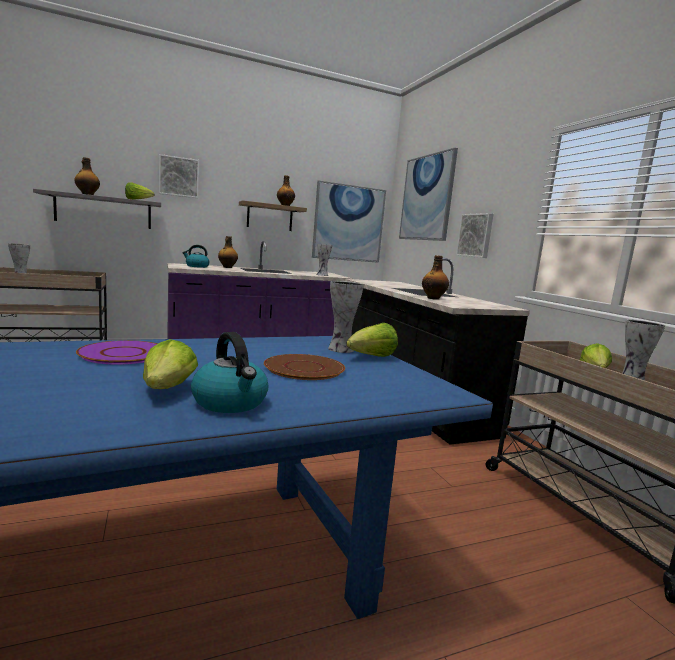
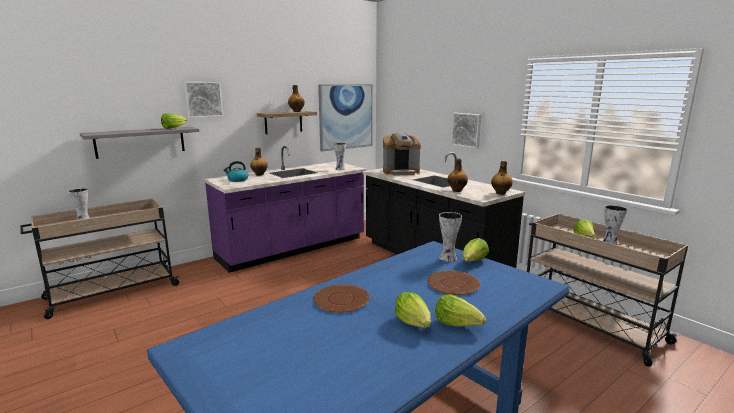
camera: 15 degrees left, 5 degrees up
bottle [74,157,100,195] -> bottle moved to [491,161,513,195]
purple plate [76,340,158,365] -> brown plate [313,284,370,313]
kettle [191,332,268,413] -> lettuce [435,294,486,327]
picture [399,148,458,241] -> none
none -> coffee machine [383,132,421,176]

